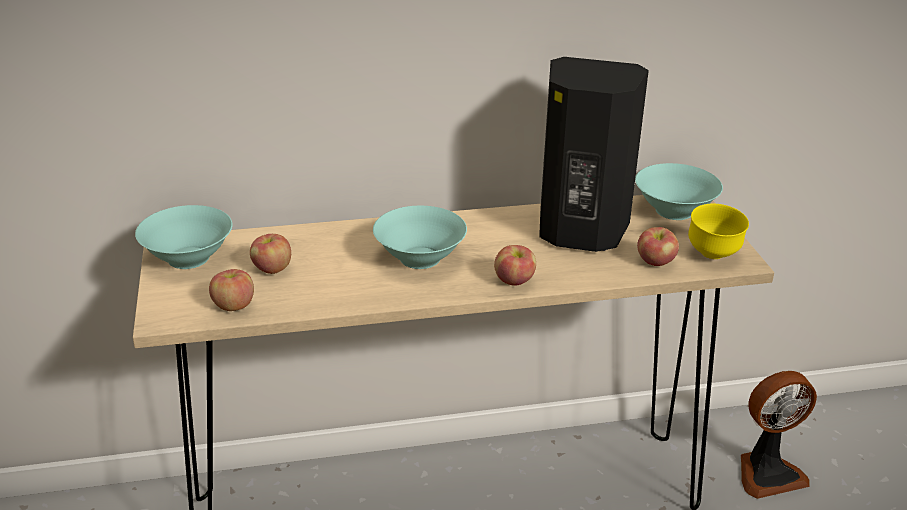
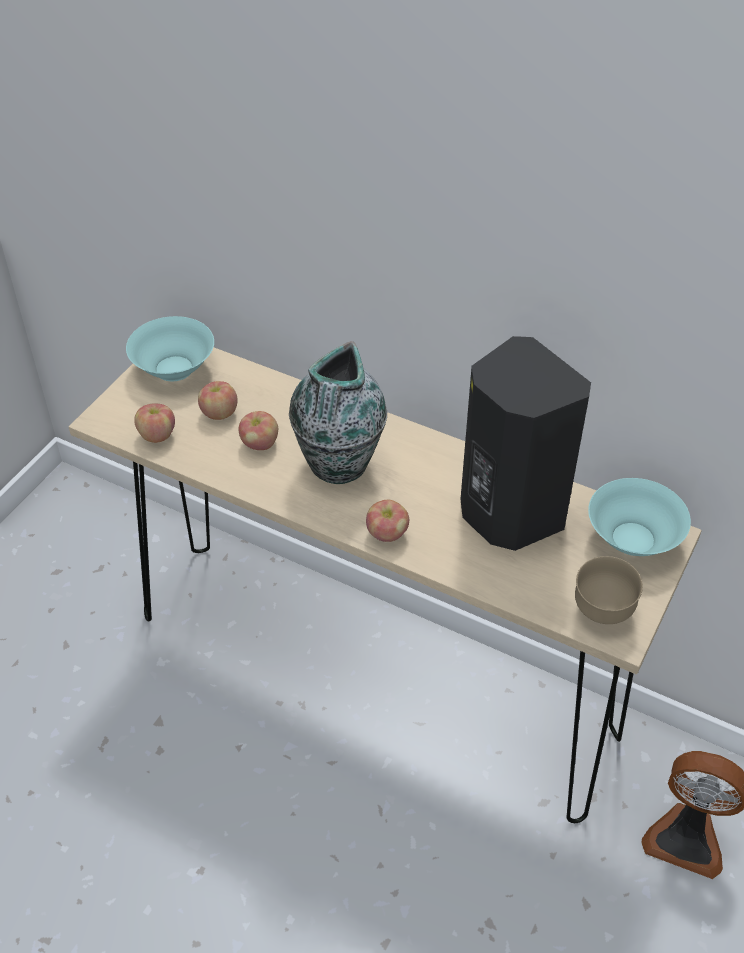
camera: 40 degrees right, 15 degrees up
turquoise bowl [373,206,467,269] -> vase [289,341,387,484]
apple [637,227,679,266] -> apple moved to [238,411,278,450]
yellow bowl [688,204,749,259] -> brown bowl [575,556,643,624]

